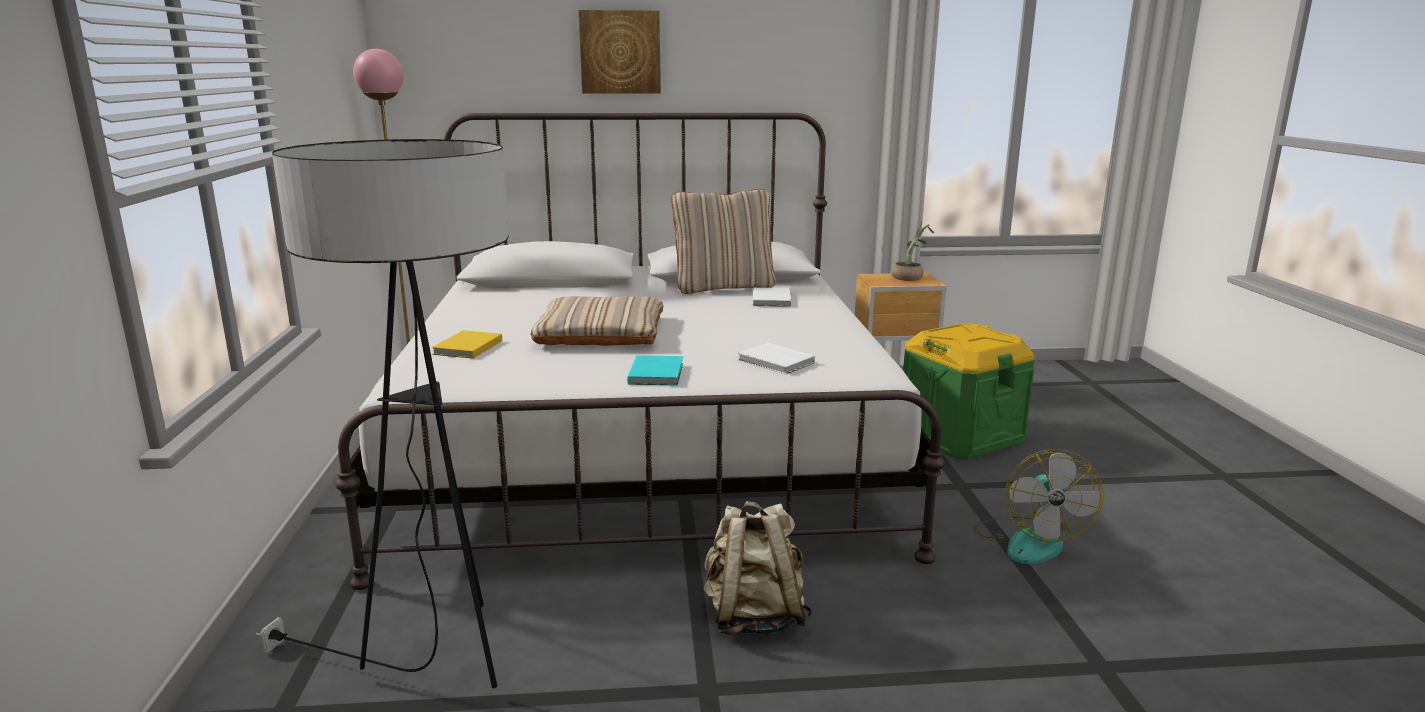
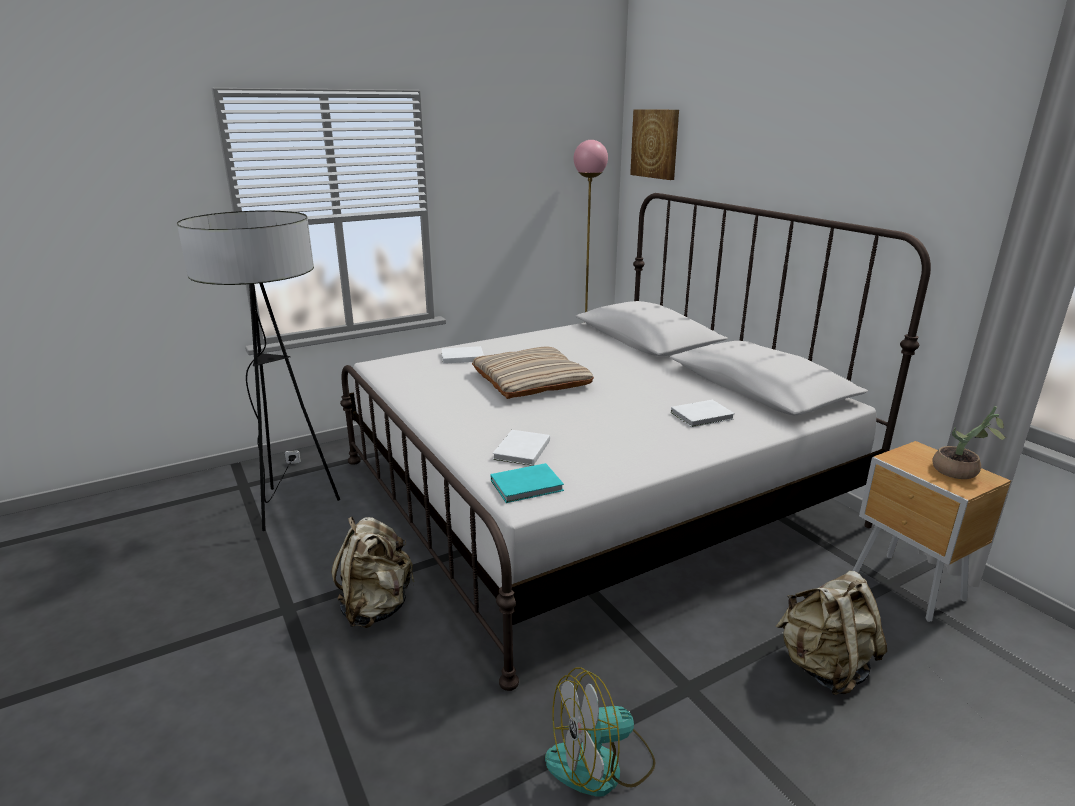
camera: 65 degrees right, 5 degrees up
yellow book [432,330,502,359] -> white book [441,346,484,364]
picture [579,10,661,94] -> picture moved to [630,109,679,180]
turquoise book [628,355,683,386] -> turquoise book moved to [491,463,564,503]
beige pillow [671,189,776,294] -> none
green storage box [903,323,1035,460] -> beige backpack [776,571,887,695]

